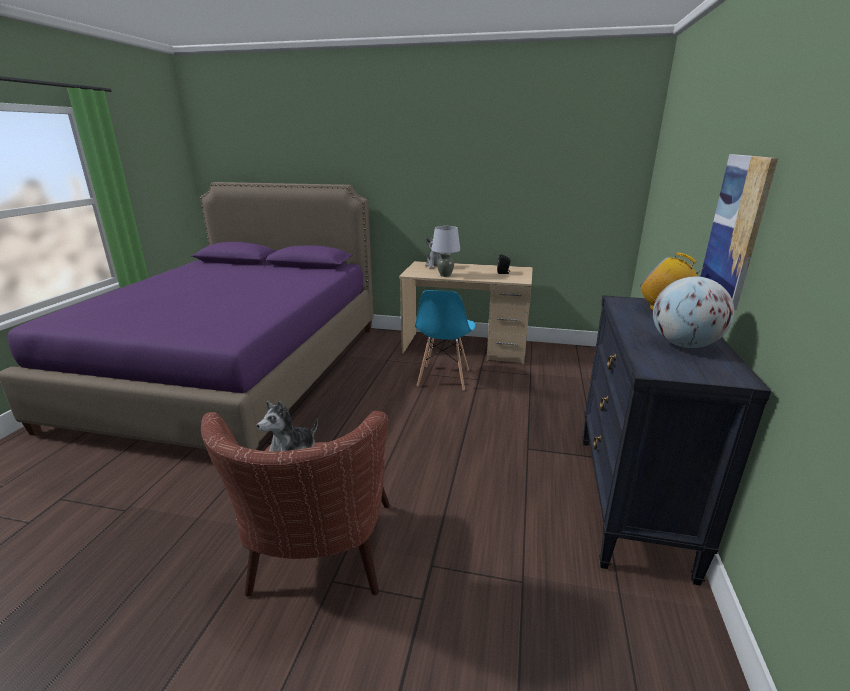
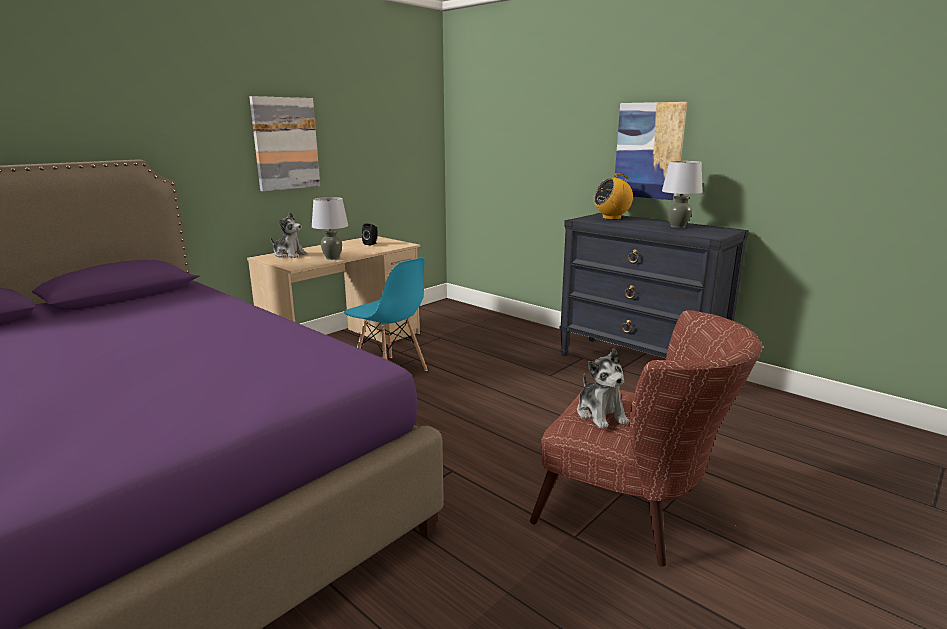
camera: 60 degrees left, 5 degrees down
globe [653,277,734,348] -> grey table lamp [662,161,703,228]
none -> picture [250,96,320,192]

